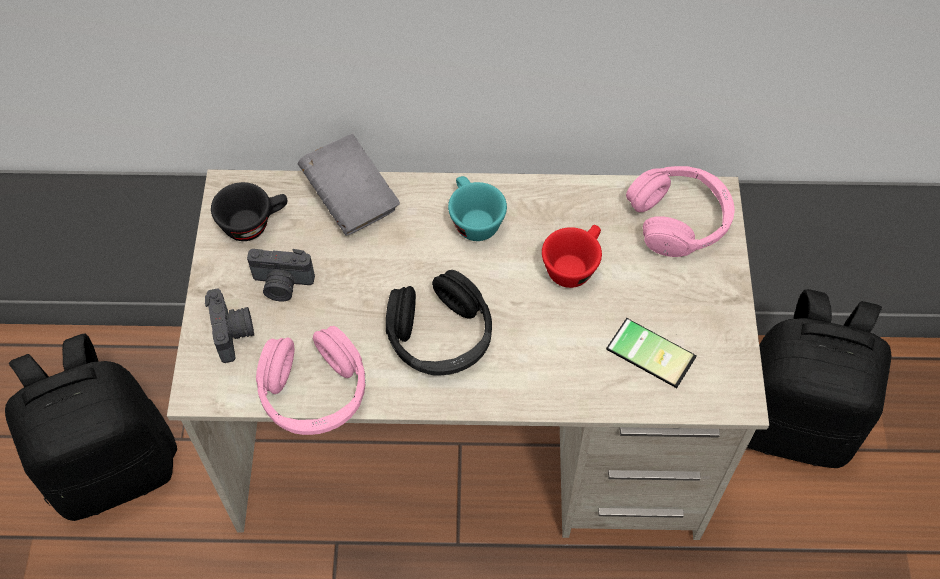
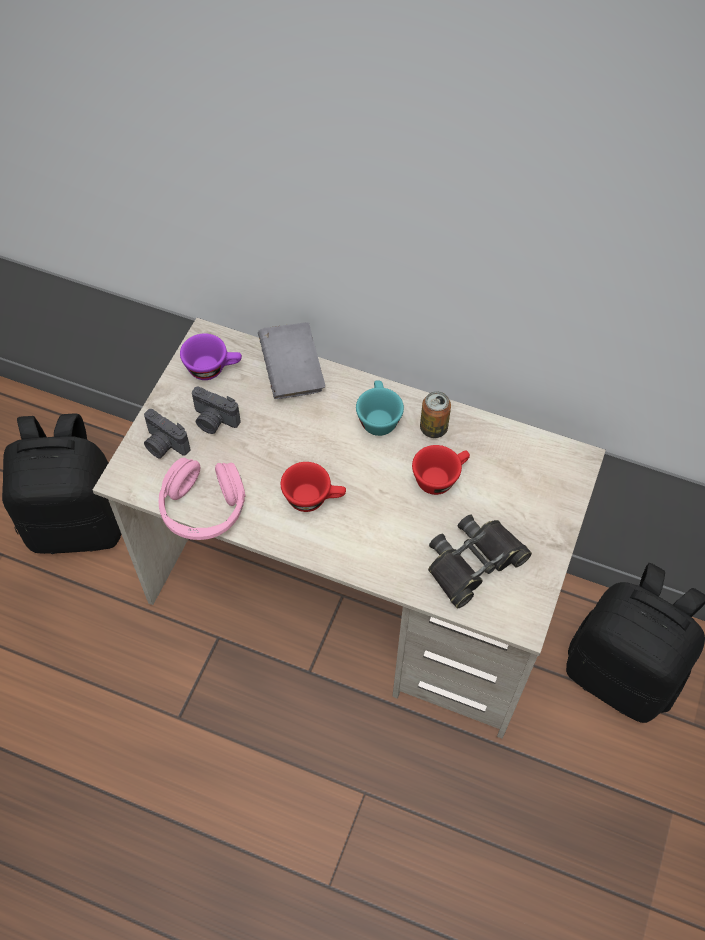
camera: 20 degrees right, 0 degrees up
camera [205,288,254,363] -> camera turned 120 degrees clockwise [144,409,190,459]
black cup [211,182,288,241] -> purple cup [180,333,242,380]
black headphones [386,270,492,375] -> red cup [281,462,346,512]
phone [606,318,697,388] -> black binoculars [428,515,532,608]
pink headphones [626,166,735,257] -> none
none -> can [420,391,451,438]

